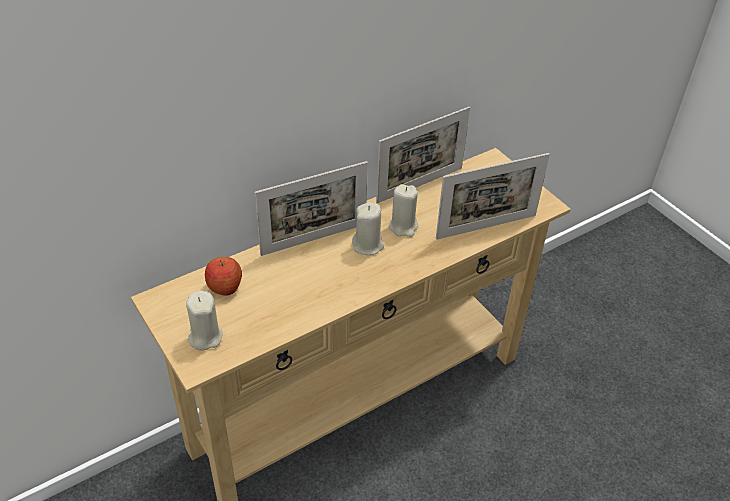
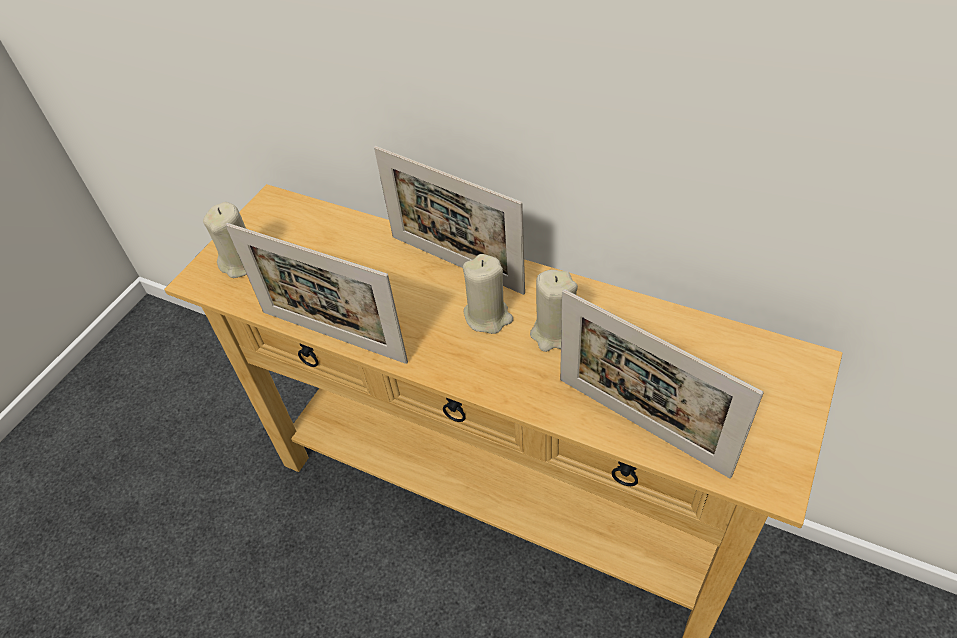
camera: 65 degrees right, 5 degrees up
apple [205,257,242,296] -> none
picture frame [376,107,470,204] -> picture frame moved to [226,223,408,364]

